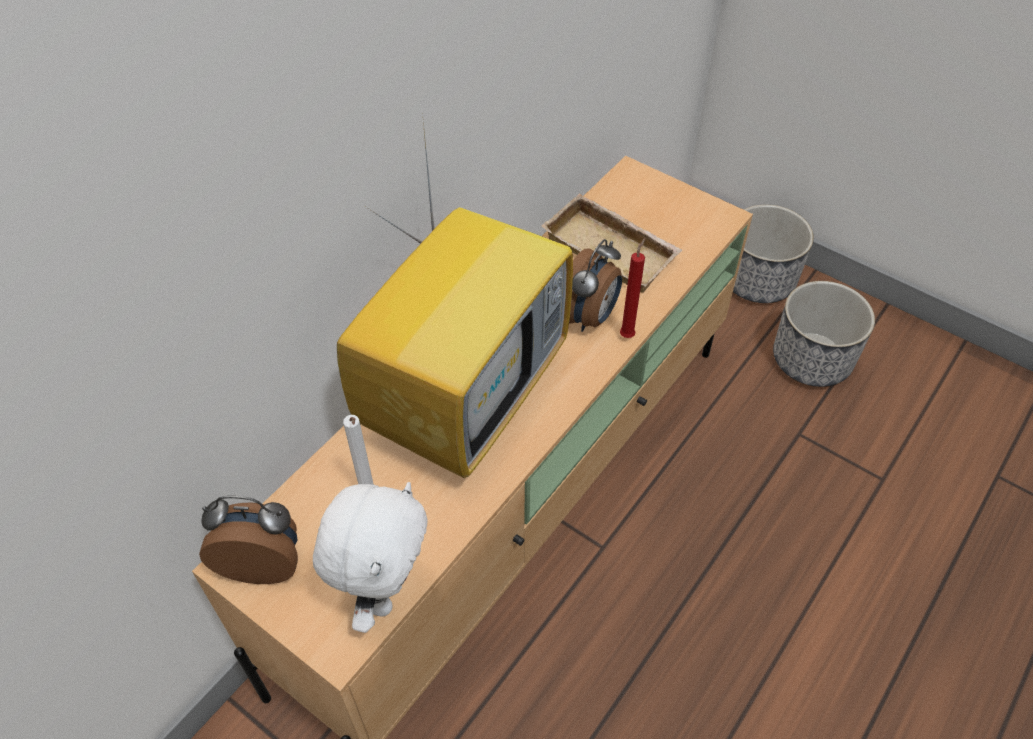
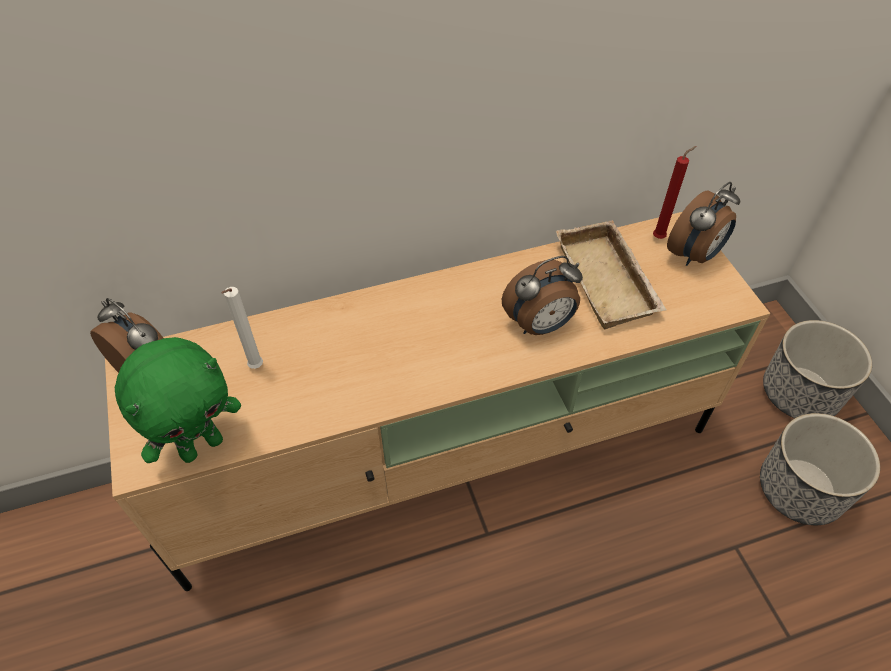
camera: 35 degrees right, 0 degrees up
white plush toy [313,482,427,633] -> green plush toy [115,337,241,463]
television [337,122,573,478] -> none
red candle [620,238,645,338] -> red candle moved to [653,146,696,239]
none -> alarm clock [667,182,740,266]

